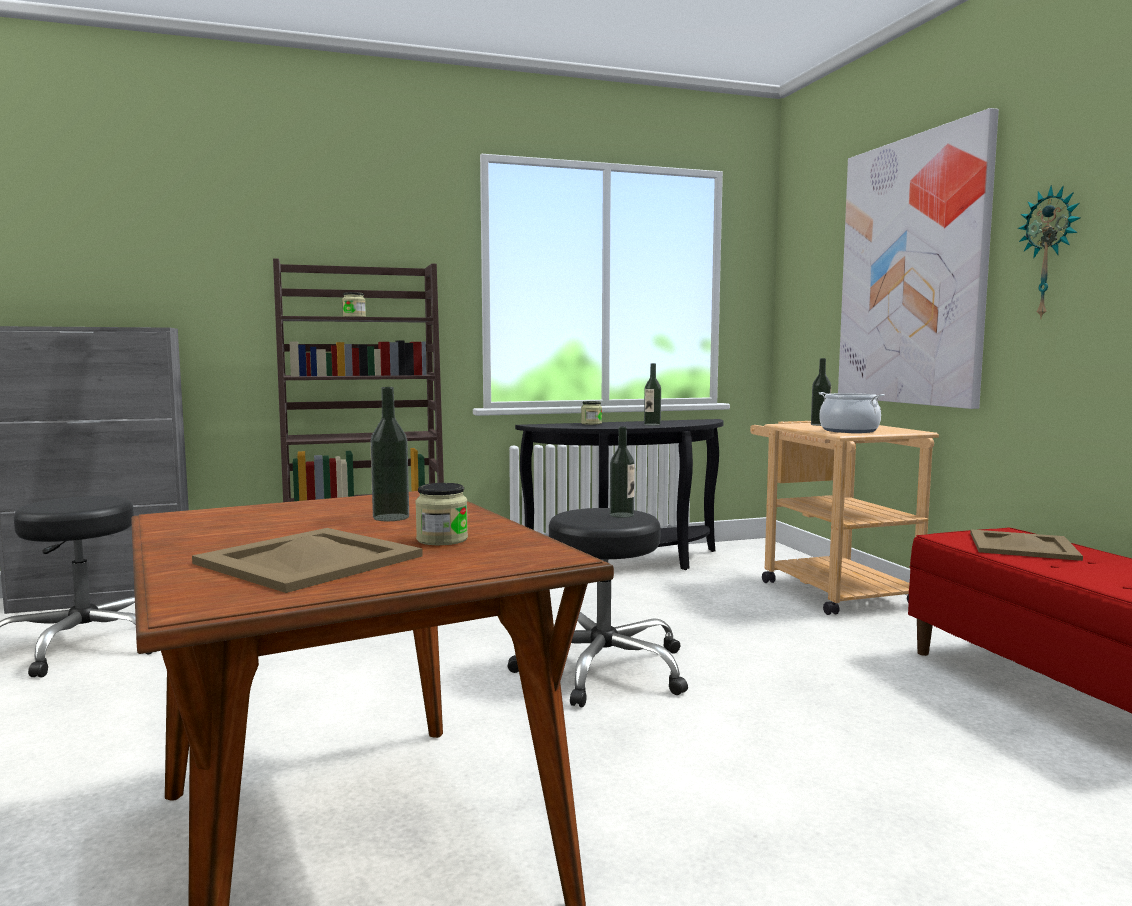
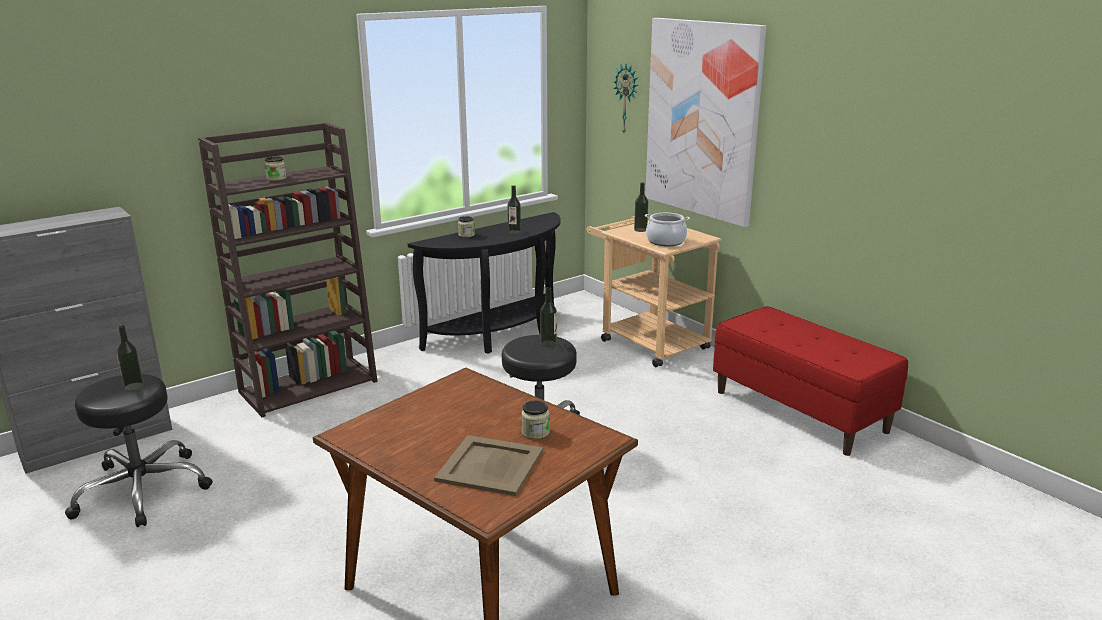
camera: 20 degrees left, 15 degrees up
bottle [370,387,409,521] -> bottle moved to [117,325,144,391]
beige tray [970,529,1083,561] -> none
wall clock [1018,185,1081,320] -> wall clock moved to [612,64,639,133]

